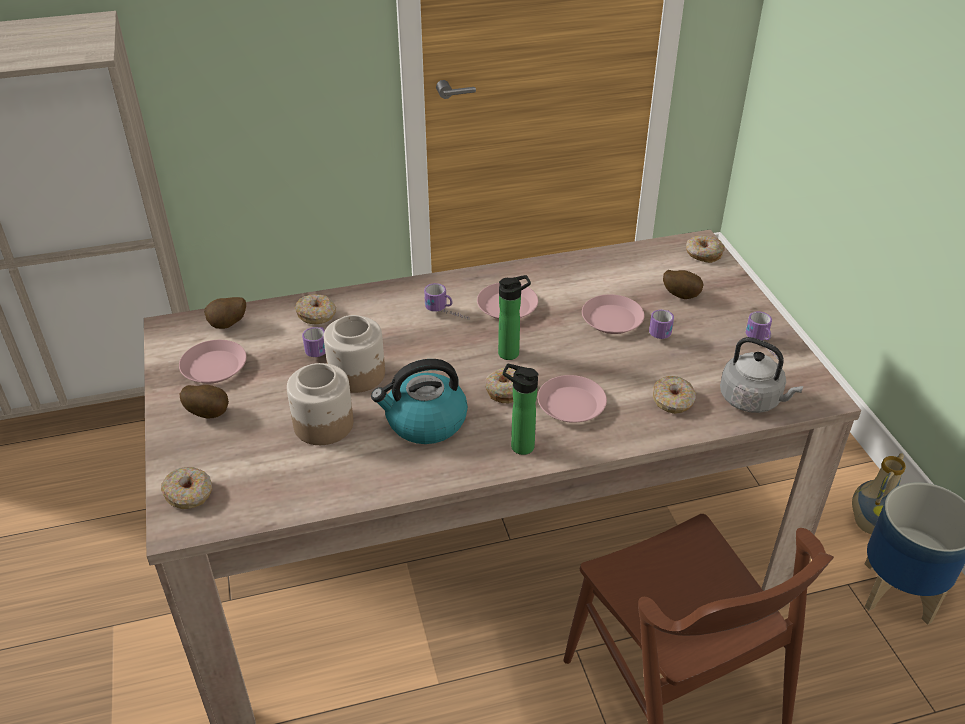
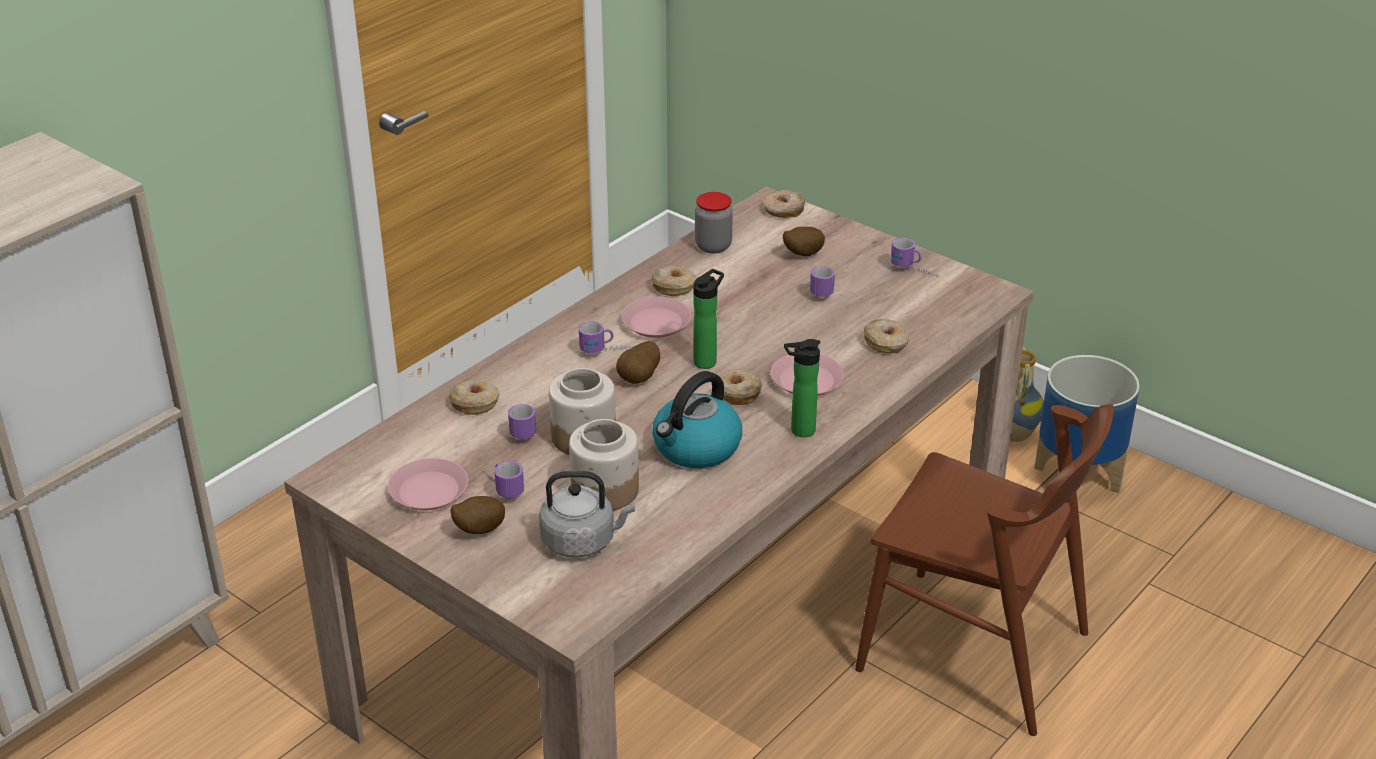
camera: 35 degrees left, 5 degrees down
donut [161,467,212,509] -> donut moved to [651,266,697,296]
potato [204,297,246,329] -> potato moved to [616,341,660,384]
pink plate [582,294,644,334] -> none
grey kettle [720,337,803,413] -> grey kettle moved to [539,471,635,558]
none -> mug [483,461,524,498]
none -> jar [695,192,733,253]

